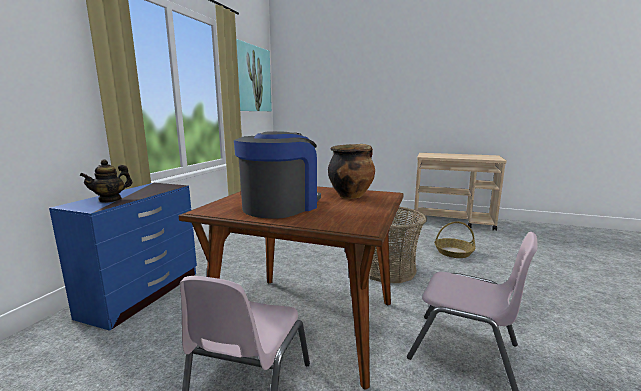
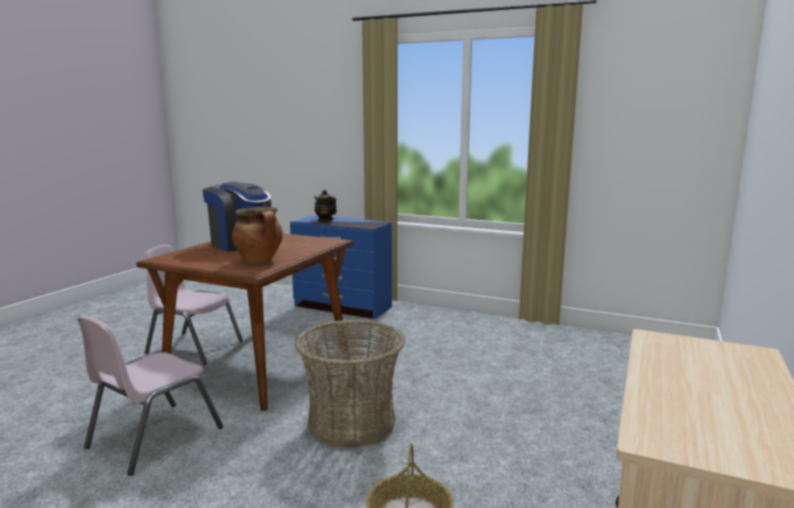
camera: 95 degrees right, 0 degrees up
picture [236,39,272,111] -> none

